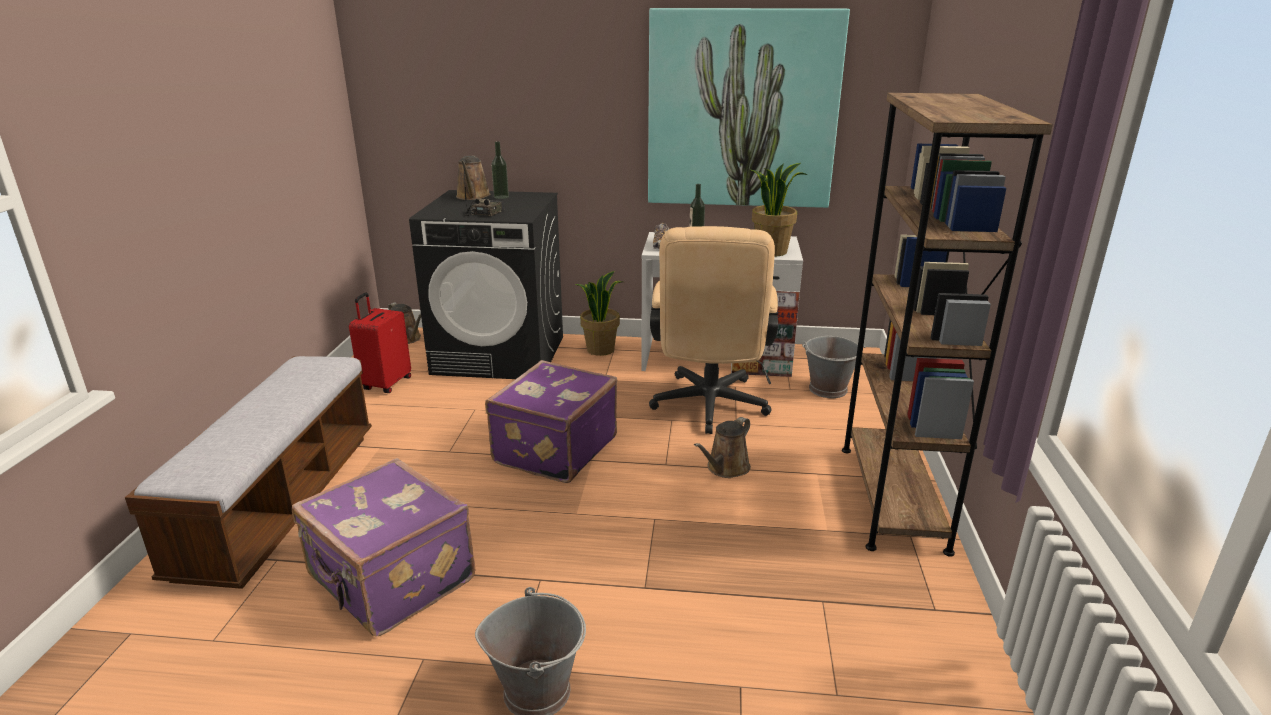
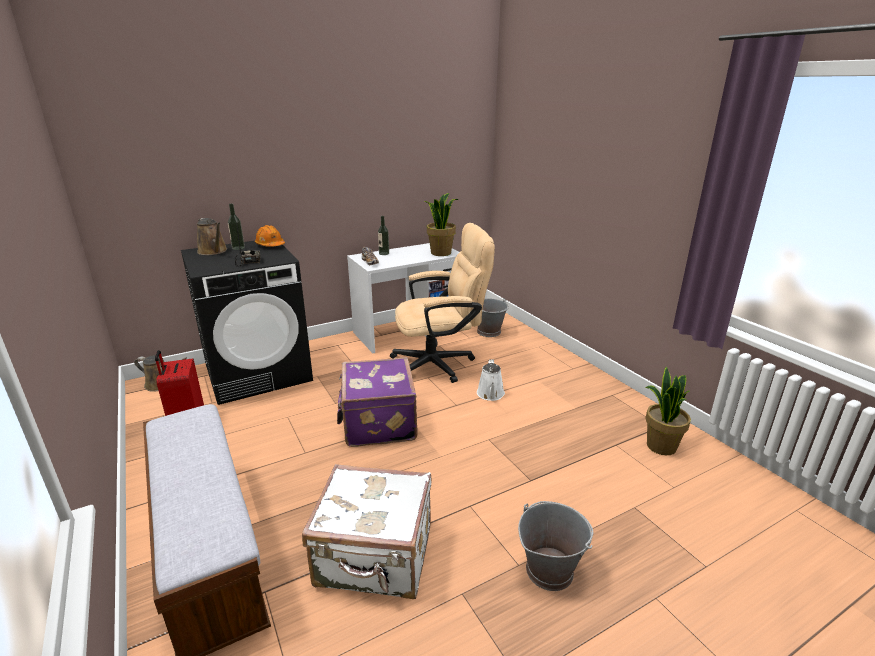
camera: 35 degrees left, 0 degrees up
purple suitcase [292,458,475,637] -> white suitcase [302,464,432,599]
potted plant [575,271,622,356] -> potted plant moved to [645,367,691,455]
picture [648,8,850,208] -> none
beige office chair [649,226,778,434] -> beige office chair turned 75 degrees counterclockwise [390,223,495,383]
brown watering can [694,417,751,478] -> white watering can [477,359,505,401]
brown bookcase [842,93,1053,557] -> none
none -> orange hard hat [255,225,285,247]

